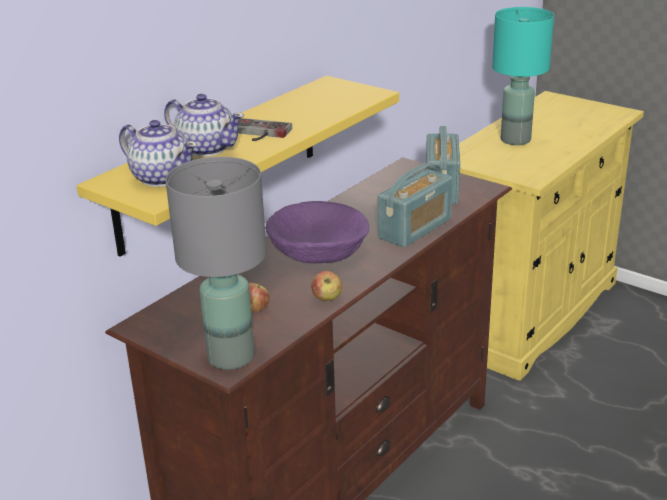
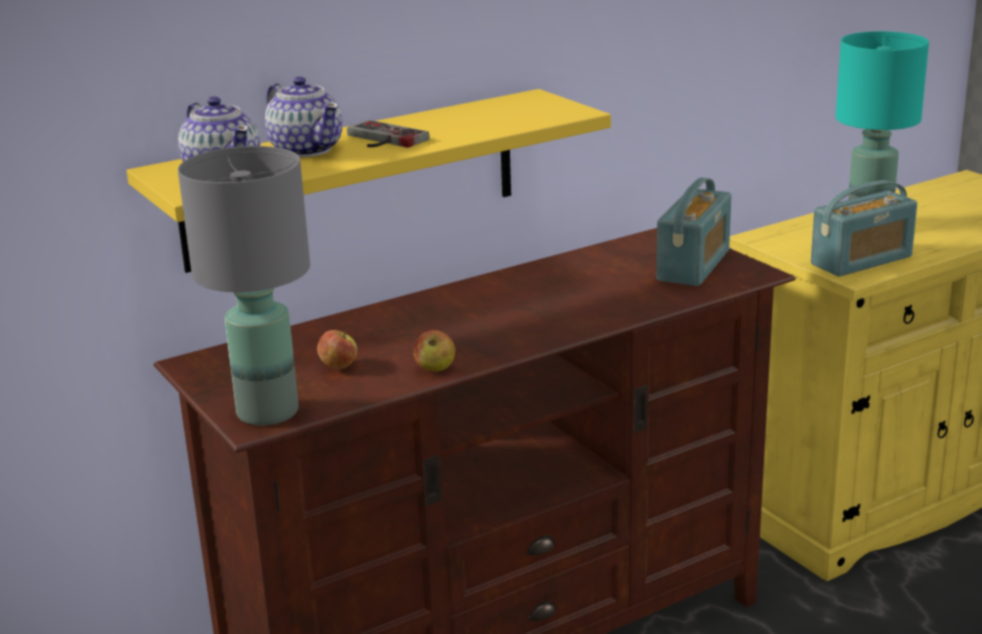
camera: 20 degrees right, 5 degrees down
purple bowl [265,201,369,264] -> none
radio [378,163,452,247] -> radio moved to [811,180,917,277]

